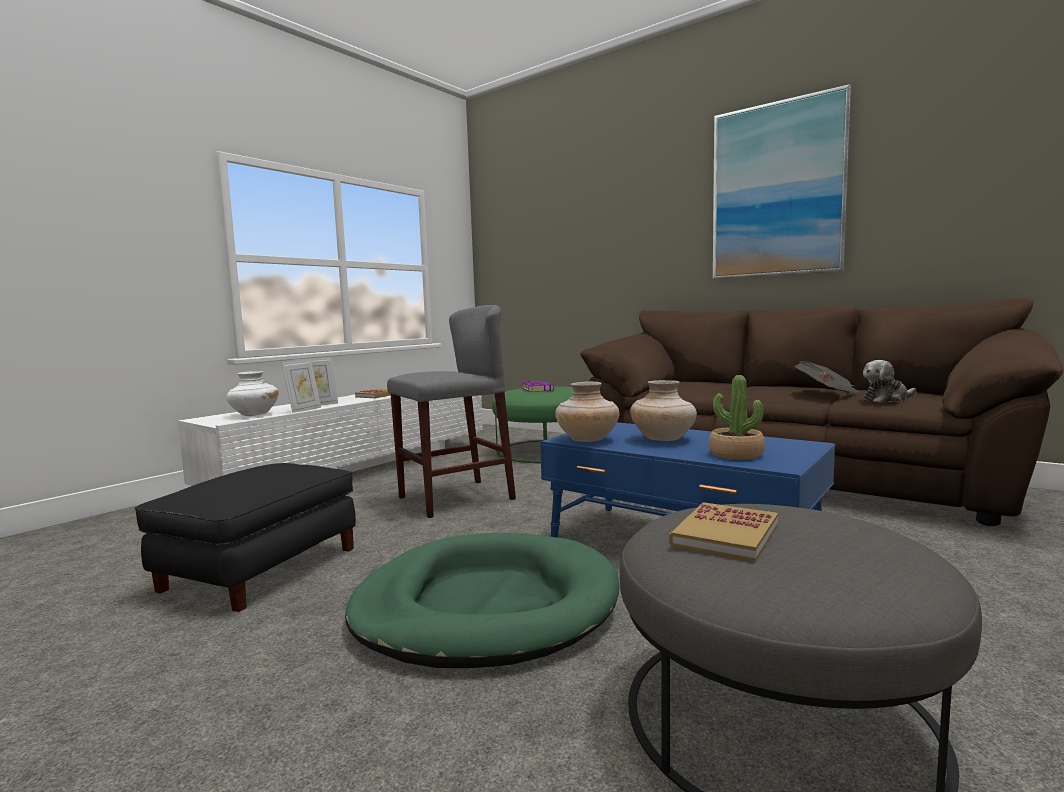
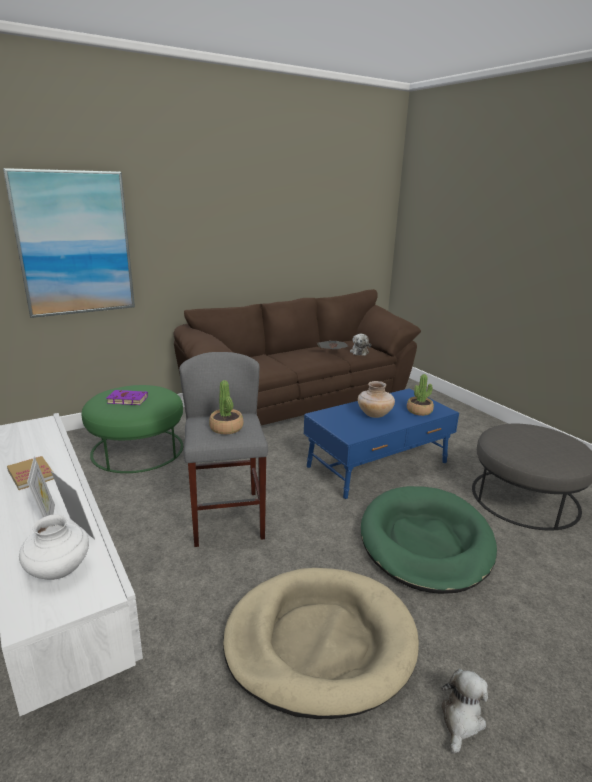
camera: 70 degrees left, 15 degrees up
black ottoman [135,463,356,612] -> beige dog bed [223,568,419,719]
beige vase [555,382,620,442] -> none
book [669,502,778,562] -> none
picture [713,84,851,279] -> picture moved to [3,168,135,318]
none -> potted plant [209,380,244,434]
none -> plush toy [441,669,488,754]

